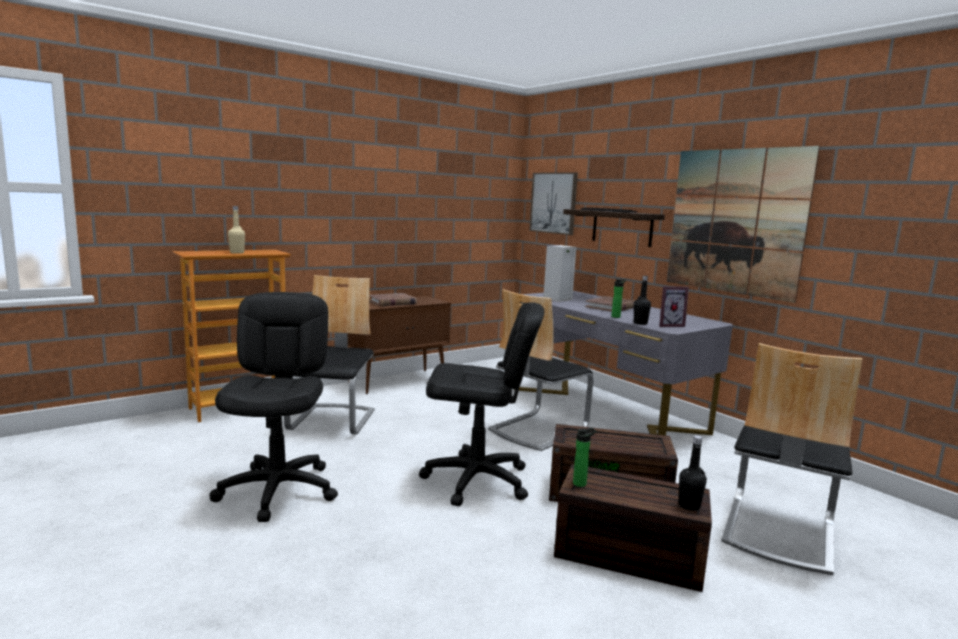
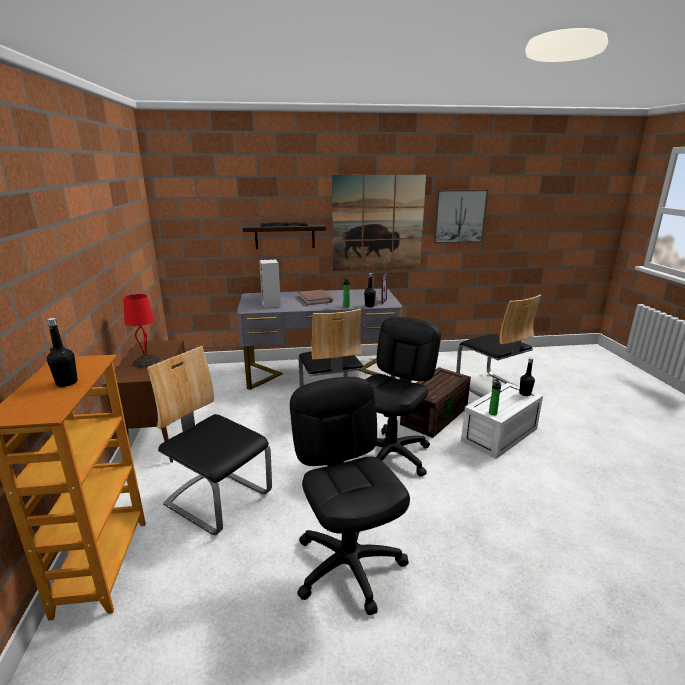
camera: 60 degrees left, 10 degrees up
black office chair [210,292,338,522] -> black office chair turned 45 degrees clockwise [290,377,410,616]
beige bottle [228,206,245,254] -> black bottle [47,318,78,387]
brown book [369,293,417,306] -> red table lamp [123,294,160,367]
picture [529,172,578,235] -> picture moved to [433,190,488,243]
brown storage box [554,464,712,592] -> white storage box [461,383,543,459]

